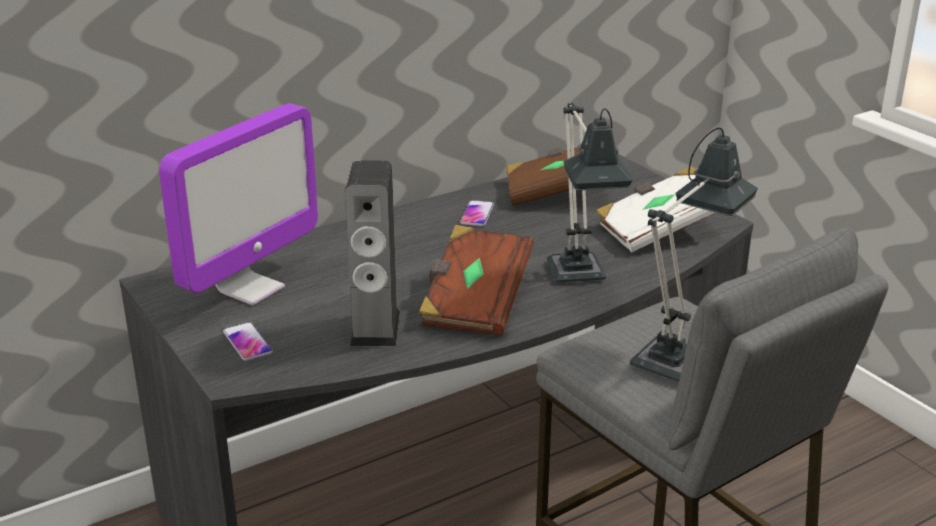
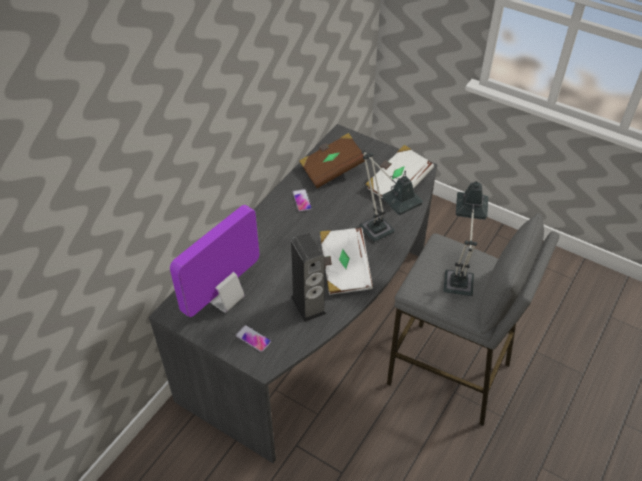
camera: 25 degrees left, 20 degrees up
monitor [159,103,318,305] -> monitor turned 150 degrees counterclockwise [170,205,259,317]
brown book [418,225,533,335] -> white book [320,228,373,295]

